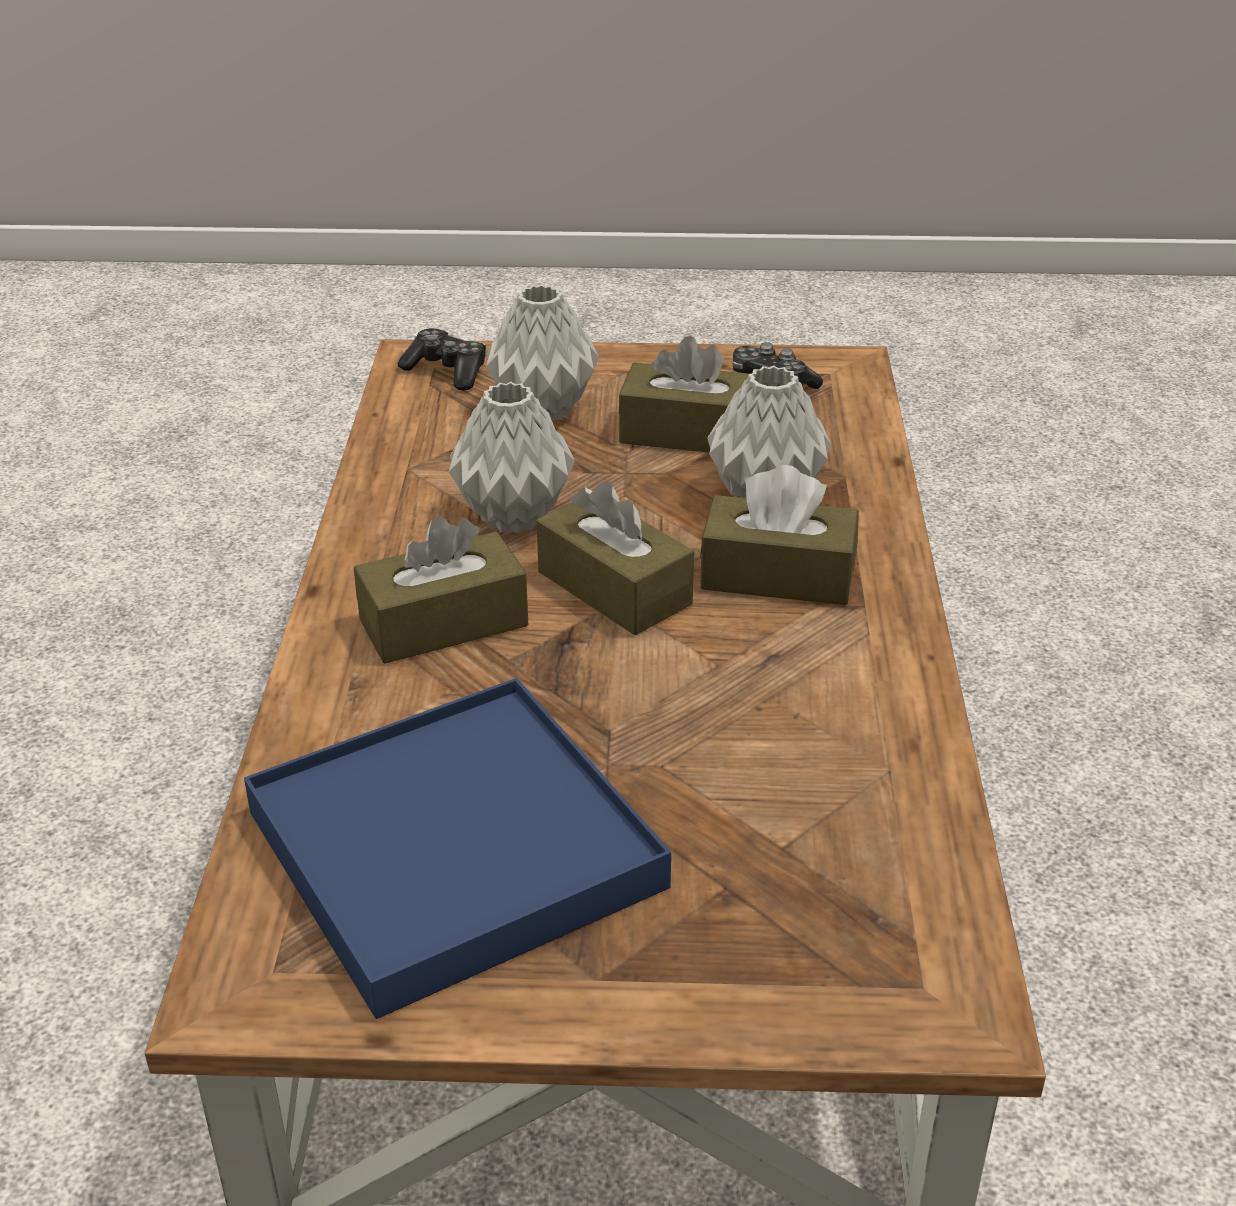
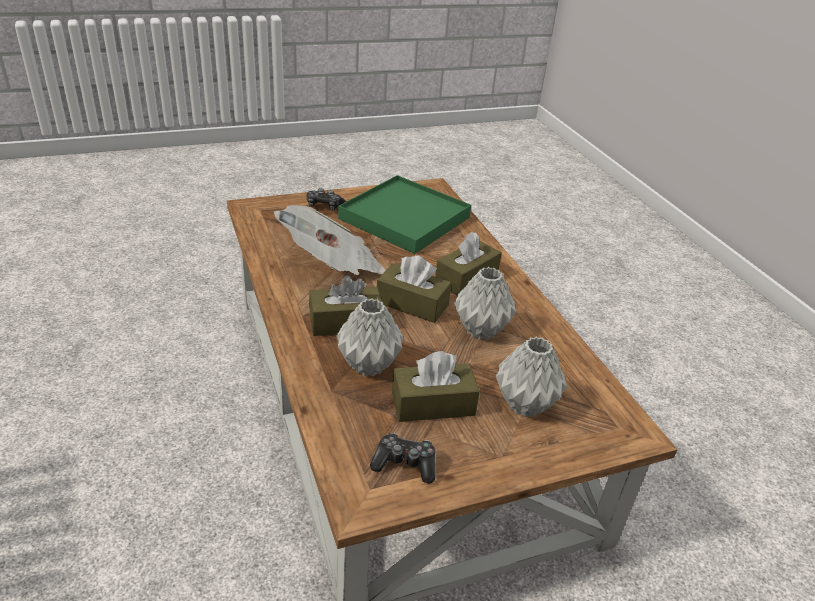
camera: 155 degrees right, 0 degrees up
blue tray [244,678,671,1019] -> green tray [338,175,471,254]
game controller [398,328,486,391] -> game controller moved to [307,188,347,210]
none -> newspaper [274,205,386,275]

